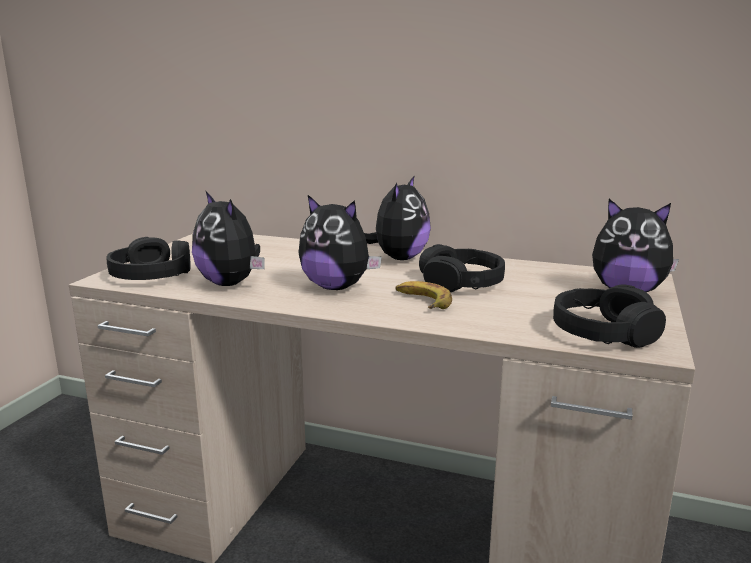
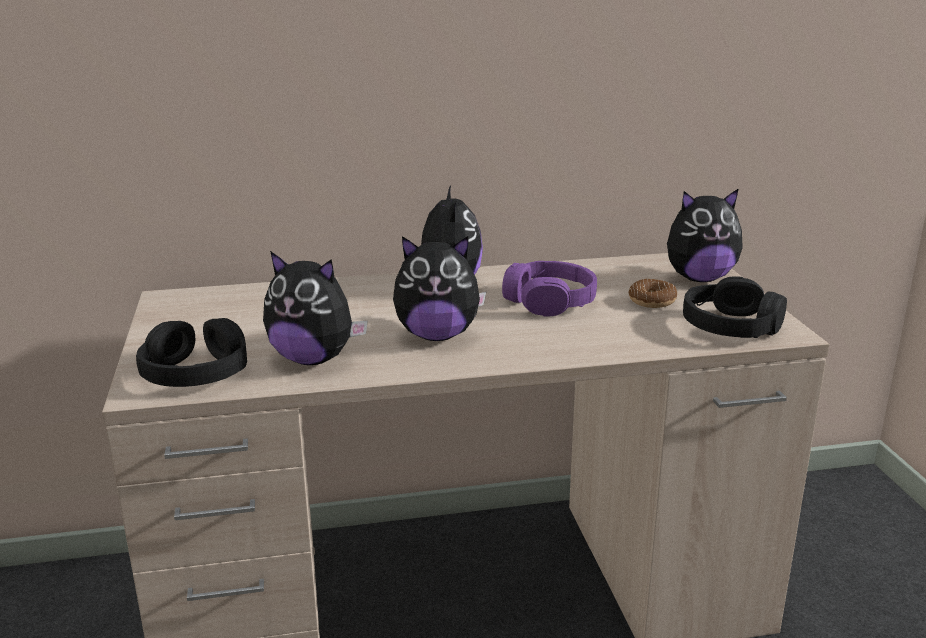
camera: 30 degrees left, 5 degrees up
banana [395,281,452,309] -> none
black headphones [419,244,505,292] -> purple headphones [502,261,597,316]
none -> donut [628,279,677,308]

